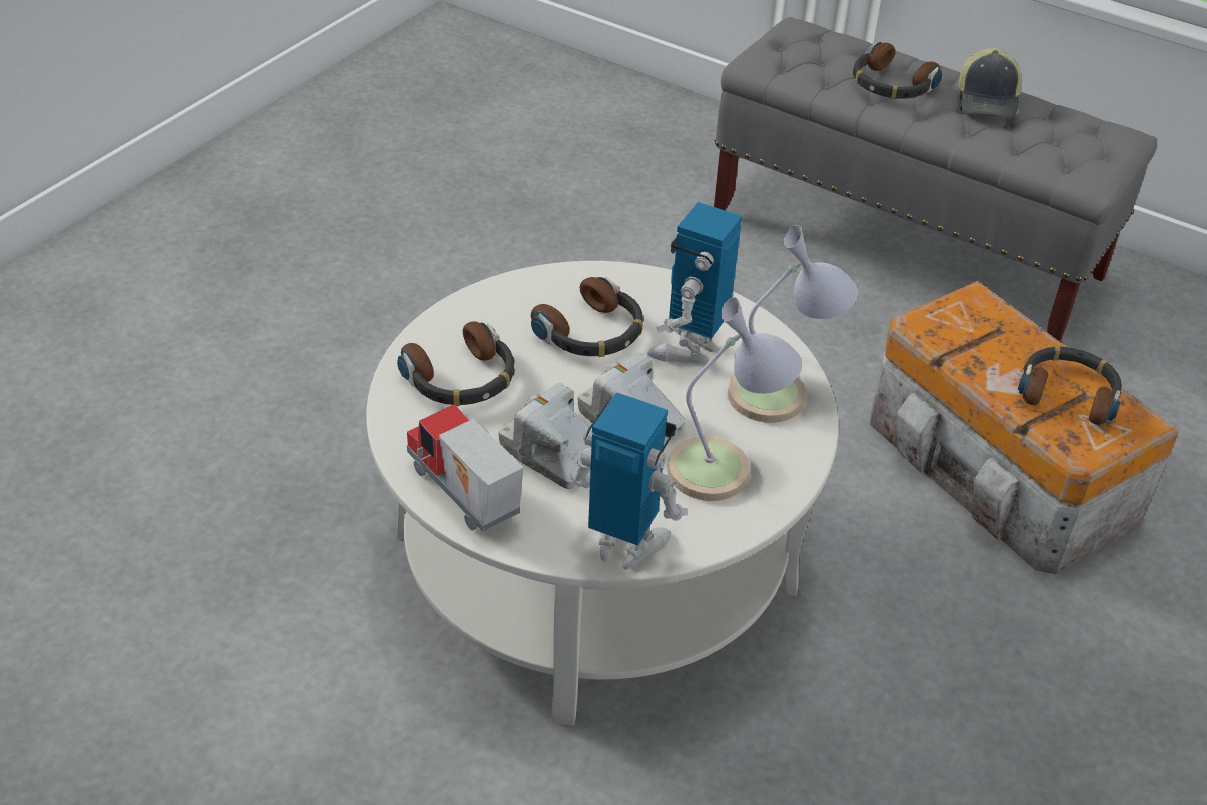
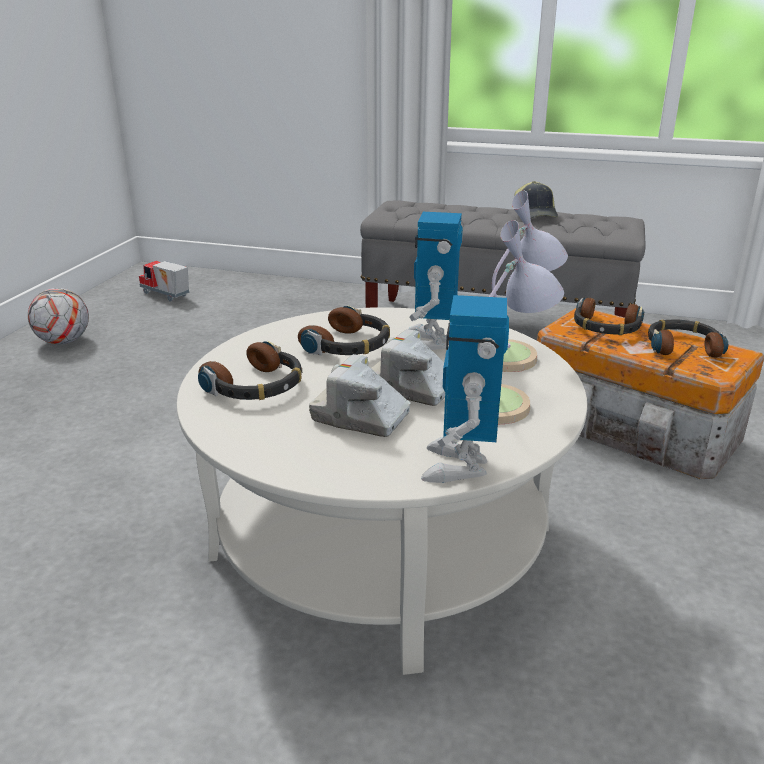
camera: 15 degrees left, 15 degrees down
toy truck [407,404,523,532] -> toy truck moved to [139,261,189,302]
toy robot [570,392,688,570] -> toy robot turned 90 degrees counterclockwise [421,295,509,483]
headphones [853,41,942,99] -> headphones moved to [574,298,644,335]
none -> football [28,288,89,344]

